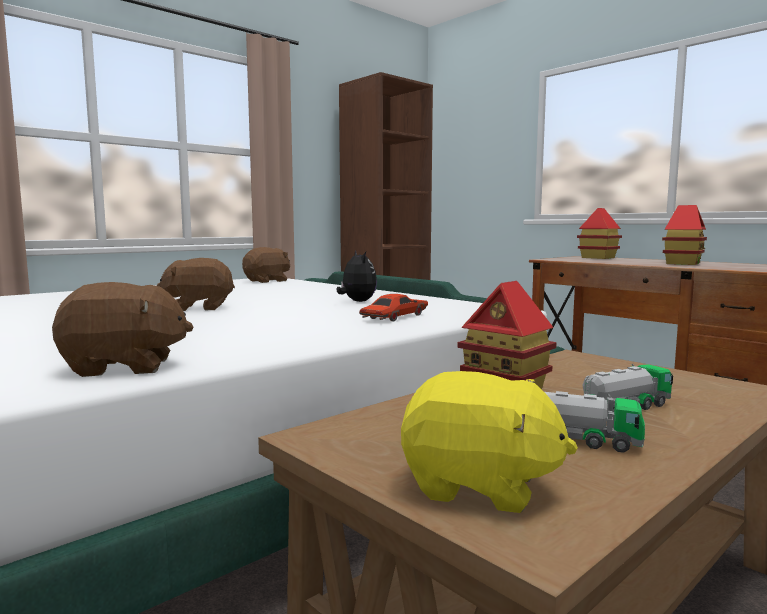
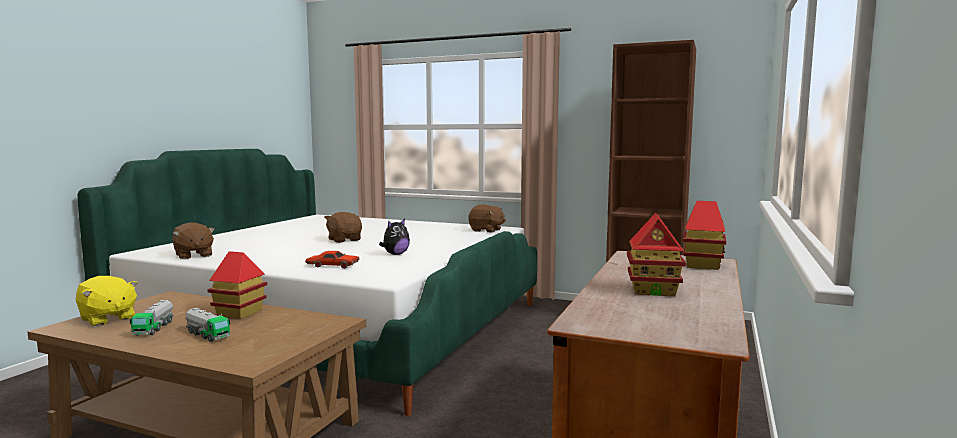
camera: 65 degrees right, 0 degrees up
yellow plush toy [401,371,578,513] -> yellow plush toy turned 45 degrees counterclockwise [75,276,138,326]

